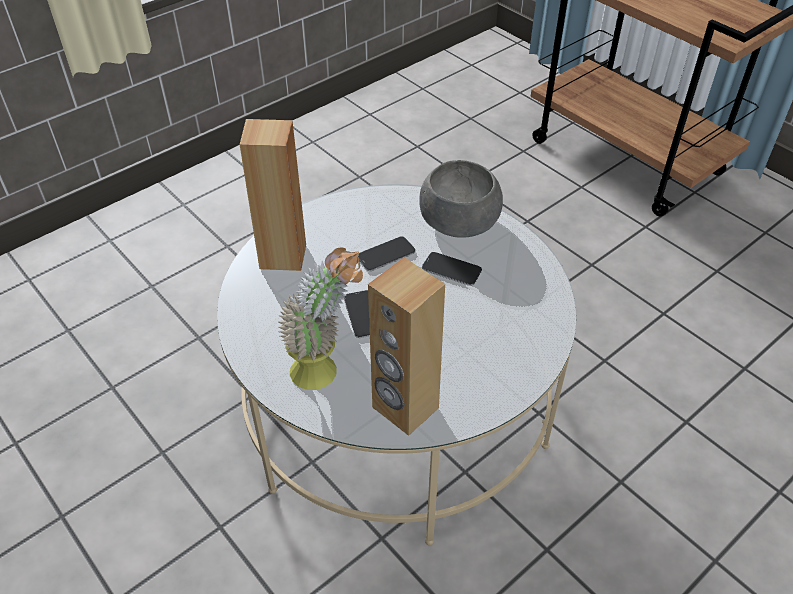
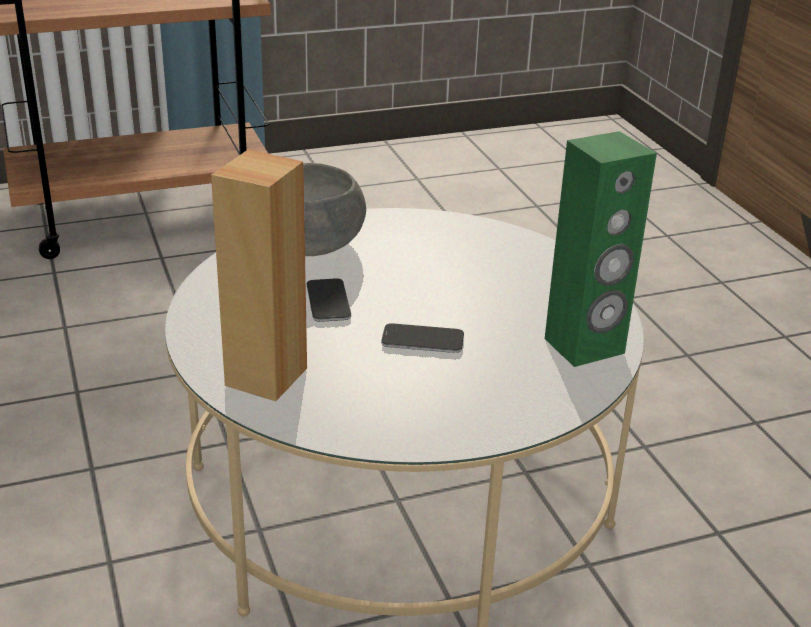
camera: 70 degrees left, 15 degrees down
potted plant [278,248,363,390] -> none
brown speaker [368,257,445,436] -> green speaker [545,131,657,367]
phone [422,252,482,286] -> none

